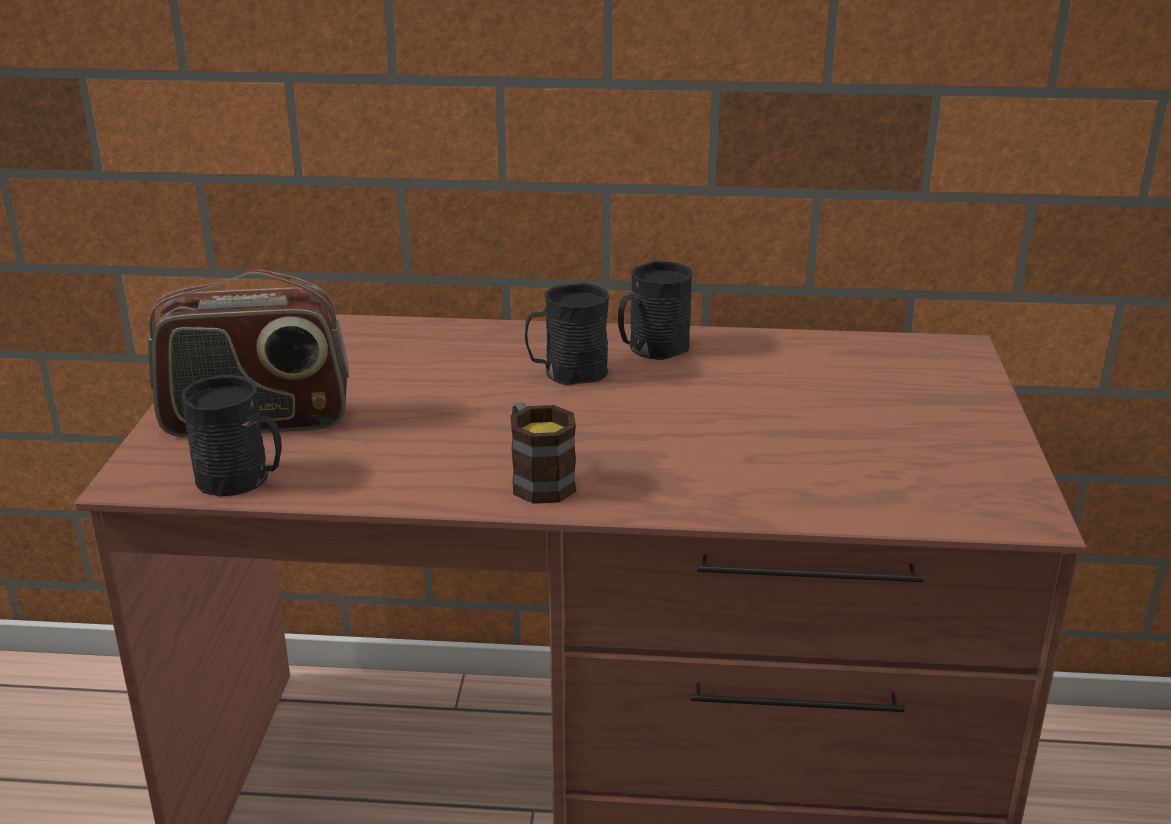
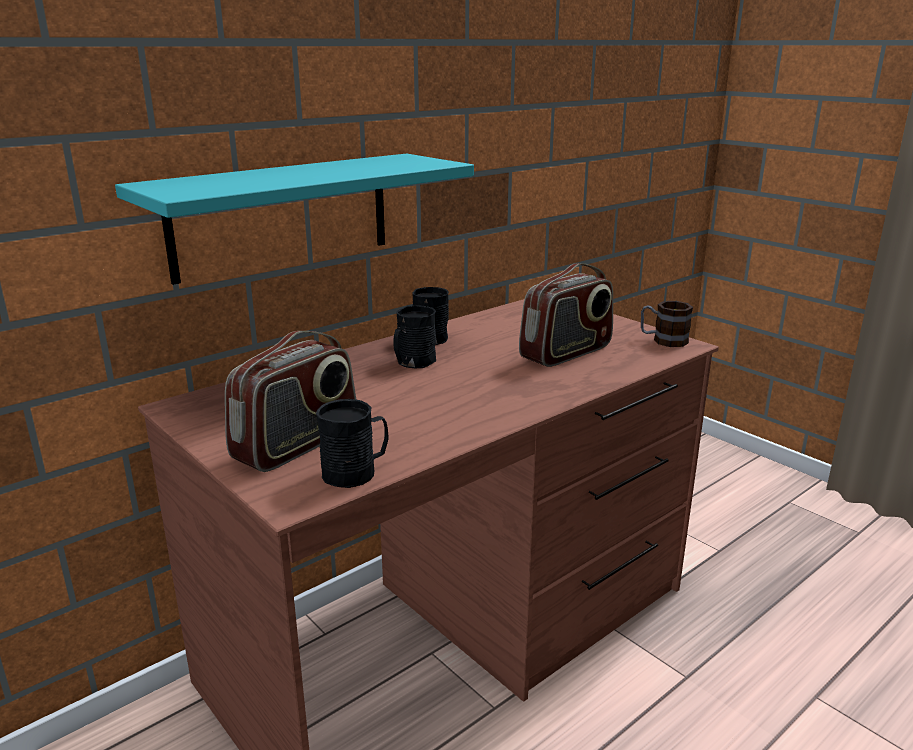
camera: 45 degrees left, 5 degrees down
mug [510,402,576,504] -> mug moved to [641,301,693,347]
none -> turquoise shelf [115,153,474,285]
none -> radio [519,263,613,367]

